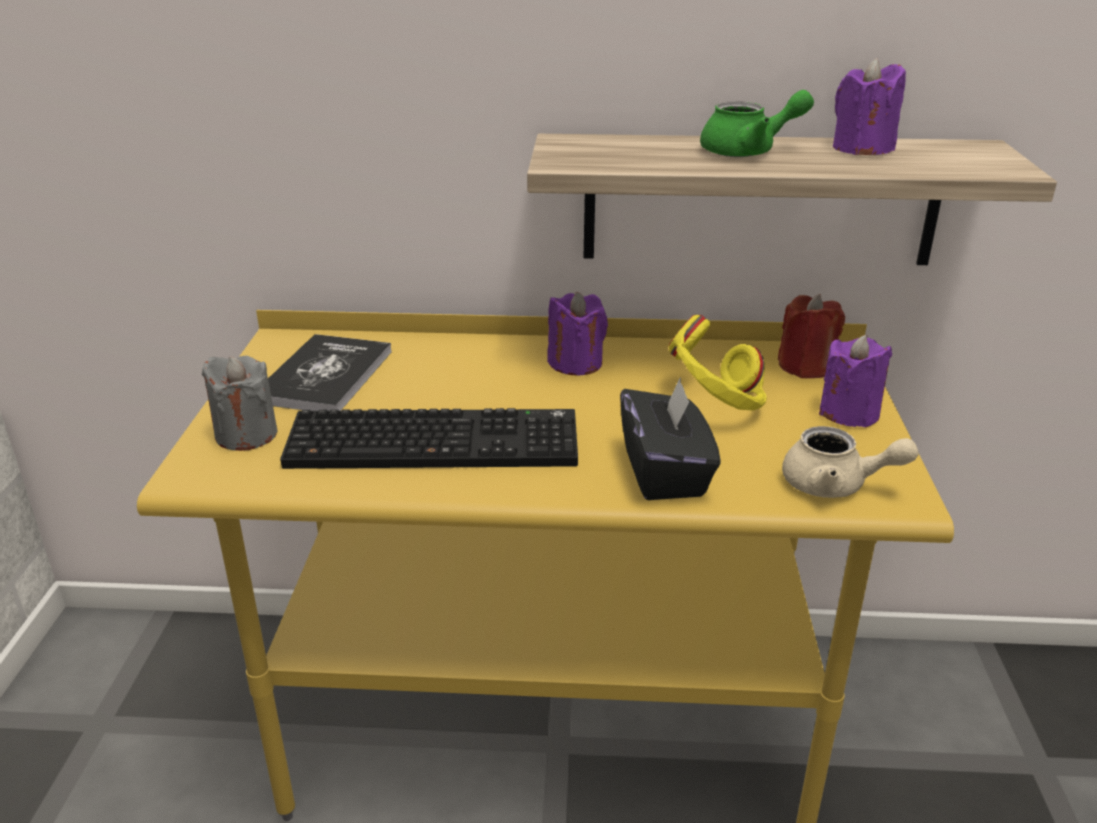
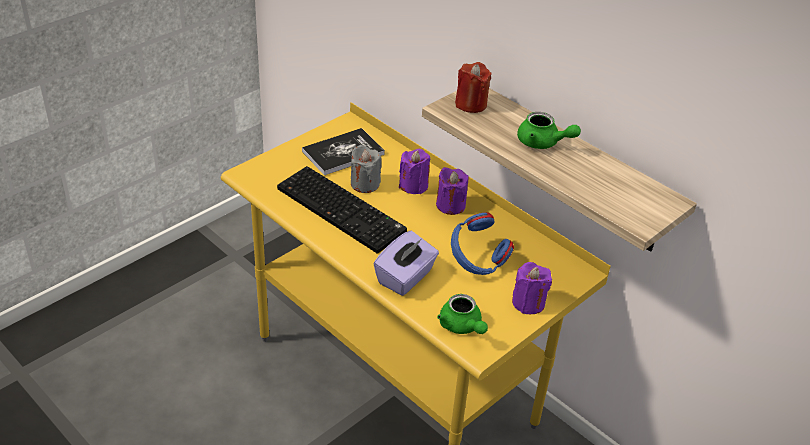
camera: 40 degrees right, 10 degrees up
grey candle [202,356,277,451] -> grey candle moved to [351,145,382,193]
black tissue box [620,376,721,500] -> purple tissue box [374,231,439,296]
yellow headphones [669,315,767,411] -> blue headphones [451,212,514,275]
red candle [778,294,845,378] -> red candle moved to [455,62,492,113]
beige teapot [782,426,919,498] -> green teapot [437,294,488,334]
purple candle [833,58,906,155] -> purple candle moved to [399,149,430,194]

